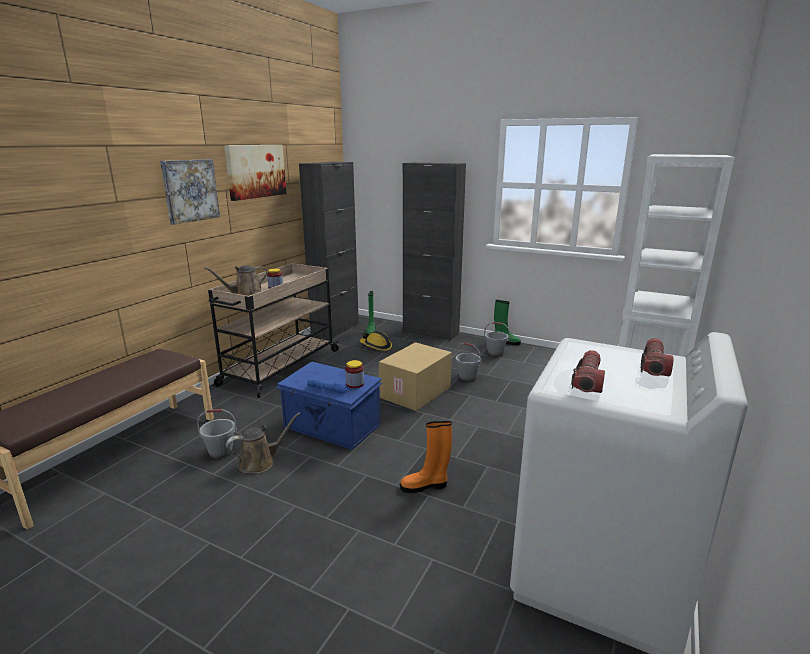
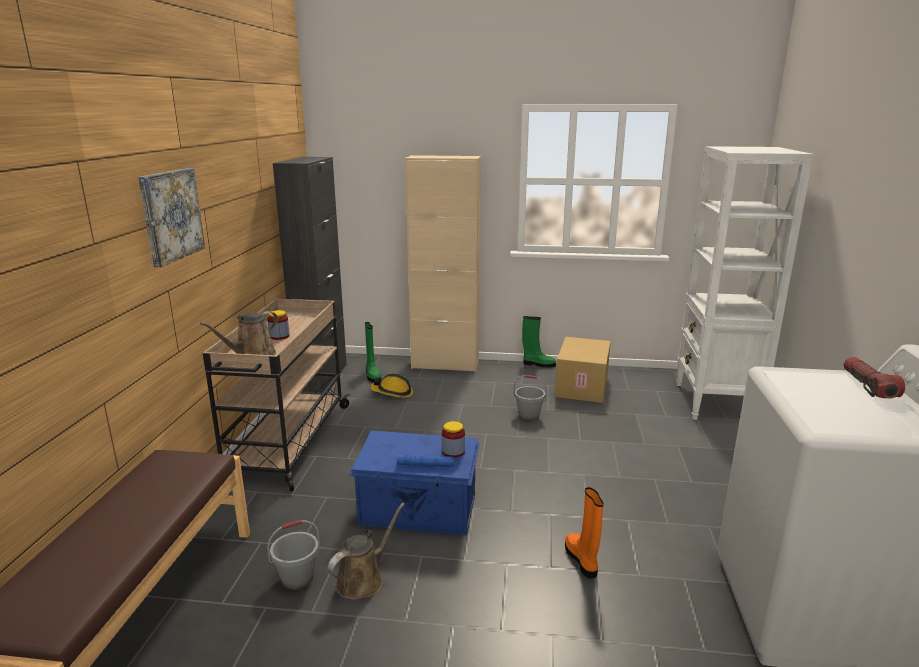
camera: 20 degrees left, 0 degrees up
picture [224,145,286,201] -> none
cardboard box [379,342,452,411] -> cardboard box moved to [555,337,611,403]
orange boot [400,421,452,493] -> orange boot turned 105 degrees clockwise [565,487,604,578]
black cabinet [403,162,466,341] -> beige cabinet [405,155,481,372]
grey bucket [484,322,510,356] -> none
flashlight [571,350,605,393] -> none

